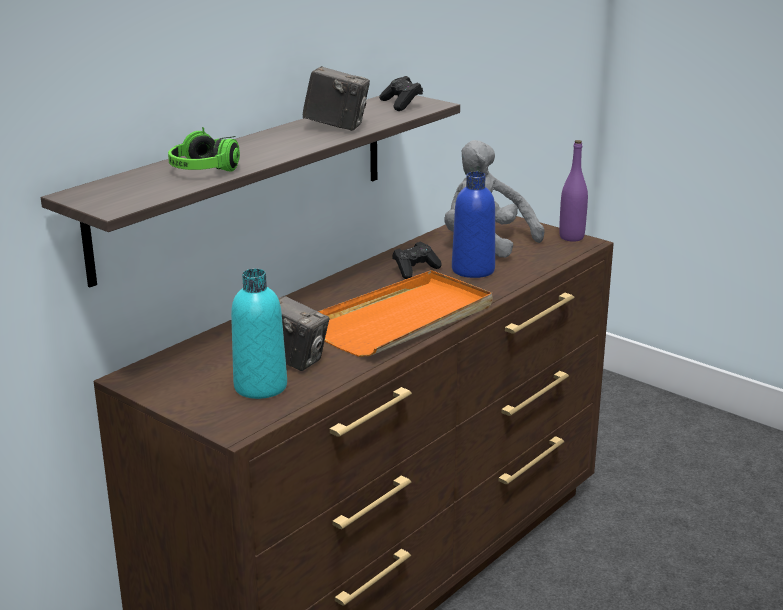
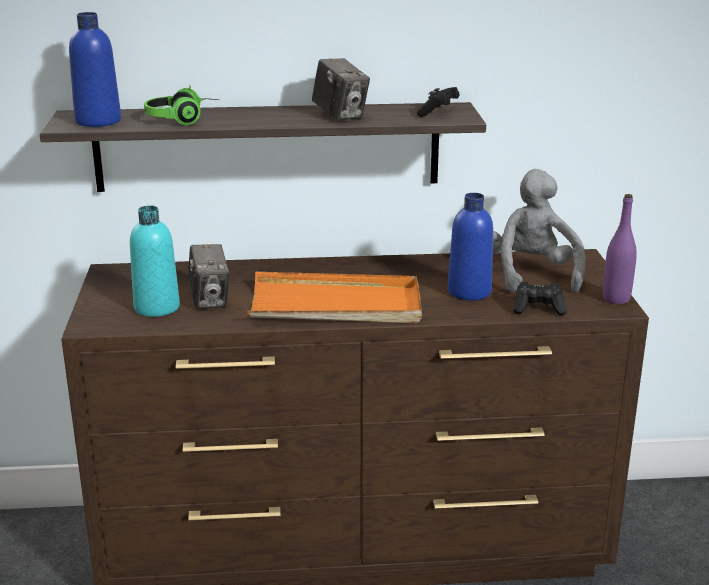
camera: 45 degrees right, 0 degrees up
black game controller [392,242,442,279] -> black game controller moved to [513,282,567,315]
none -> blue bottle [69,12,121,127]

